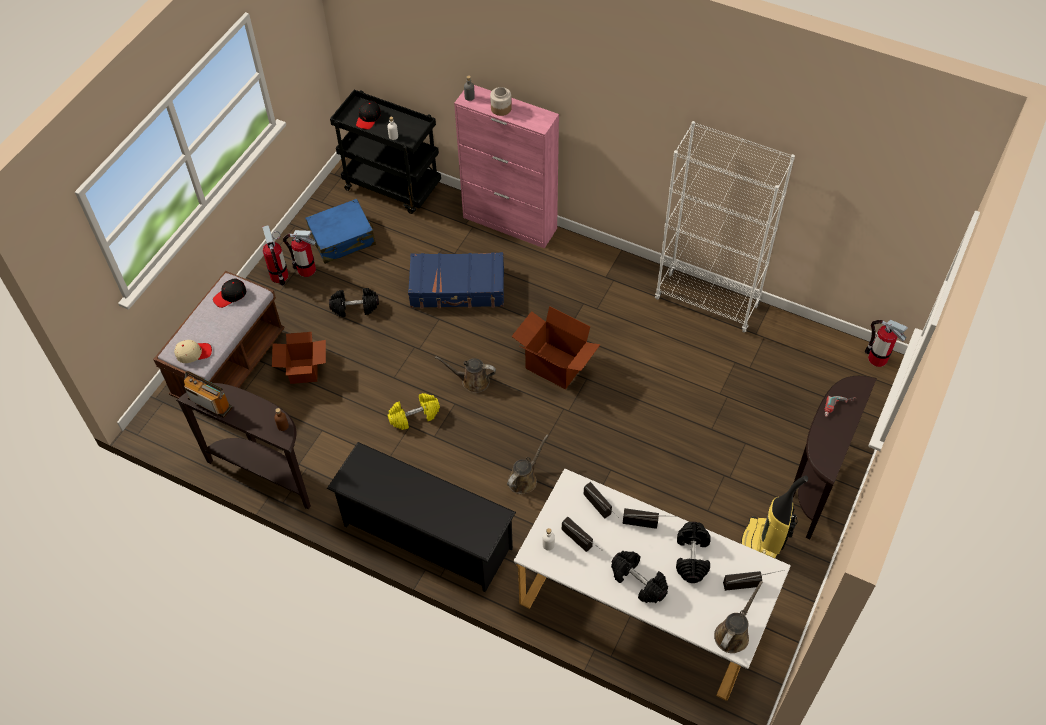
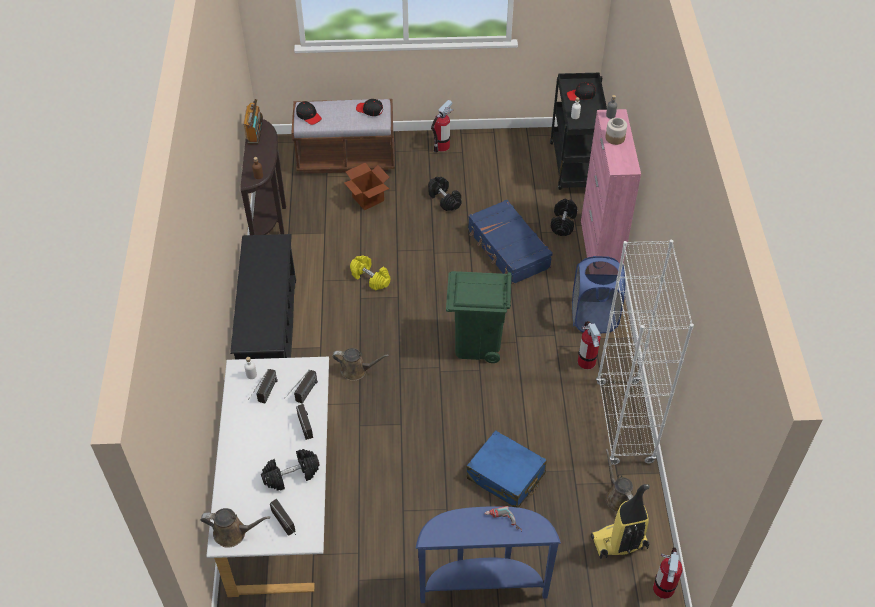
camera: 60 degrees right, 5 degrees down
beige cap [174,340,212,363] -> black cap [296,101,322,125]
fire extinguisher [283,230,316,277] -> fire extinguisher moved to [578,321,601,369]
blue suitcase [305,199,376,264] -> blue suitcase moved to [467,430,547,508]
brown watering can [435,356,496,393] -> brown watering can moved to [606,449,633,512]
cardboard box [511,306,600,389] -> green trash can [446,271,512,363]
black dumbbell [611,551,668,603] -> black dumbbell moved to [551,199,578,236]
vacuum cleaner [741,476,808,558] -> vacuum cleaner moved to [591,484,650,559]
brown console table [793,376,877,539] -> blue console table [415,506,561,603]
none -> blue laundry basket [572,256,625,333]

